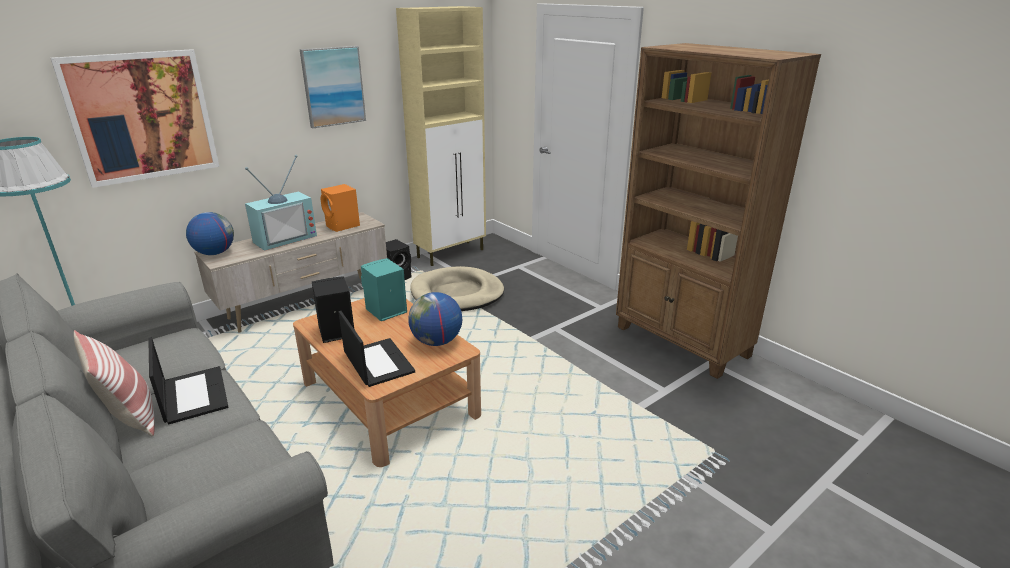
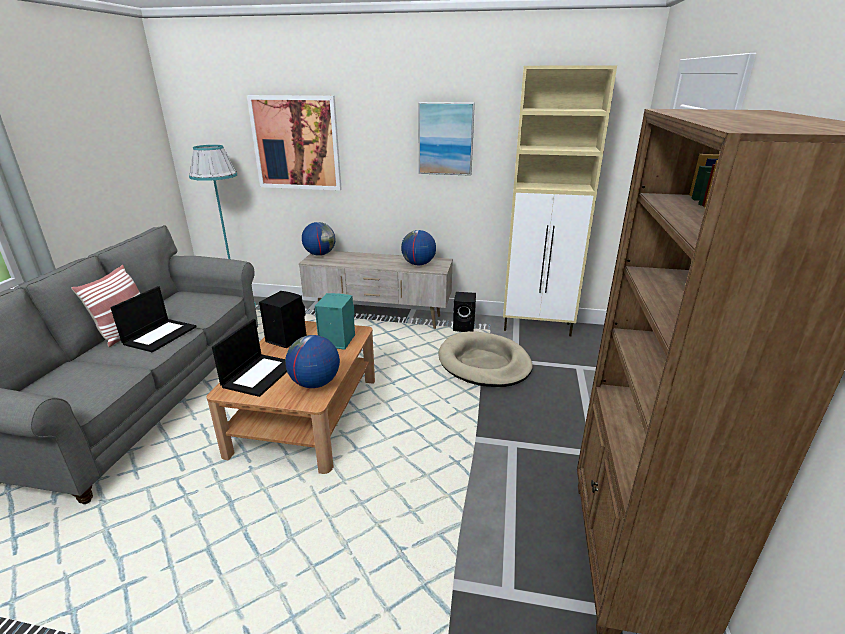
camera: 50 degrees right, 0 degrees up
television [245,155,317,251] -> none
orange speaker [320,184,360,232] -> globe [401,230,436,265]

